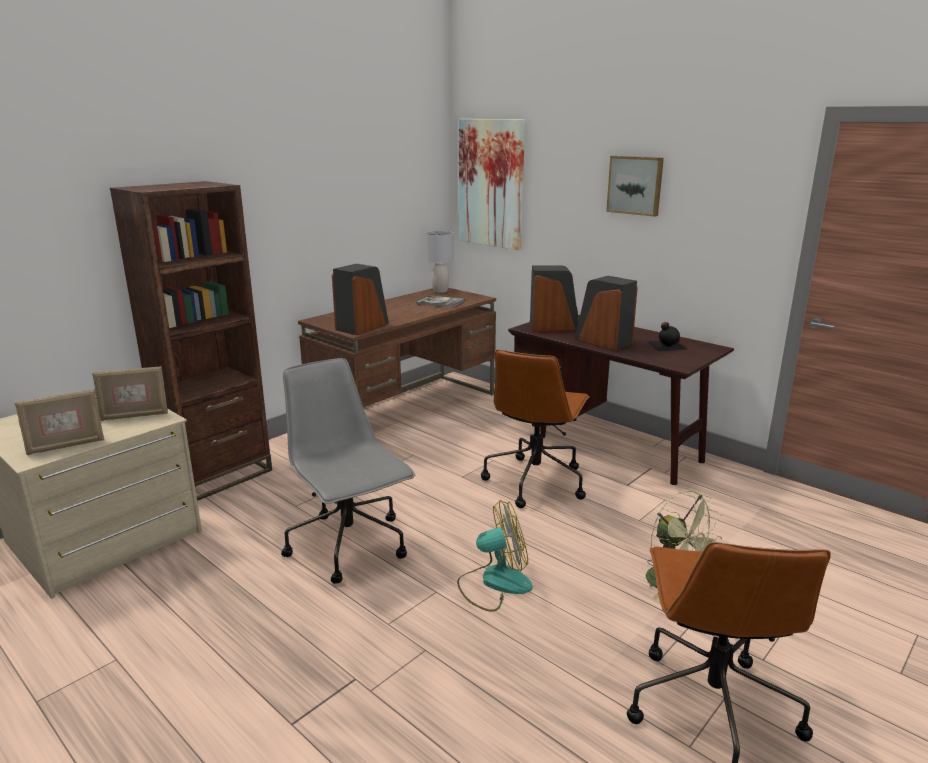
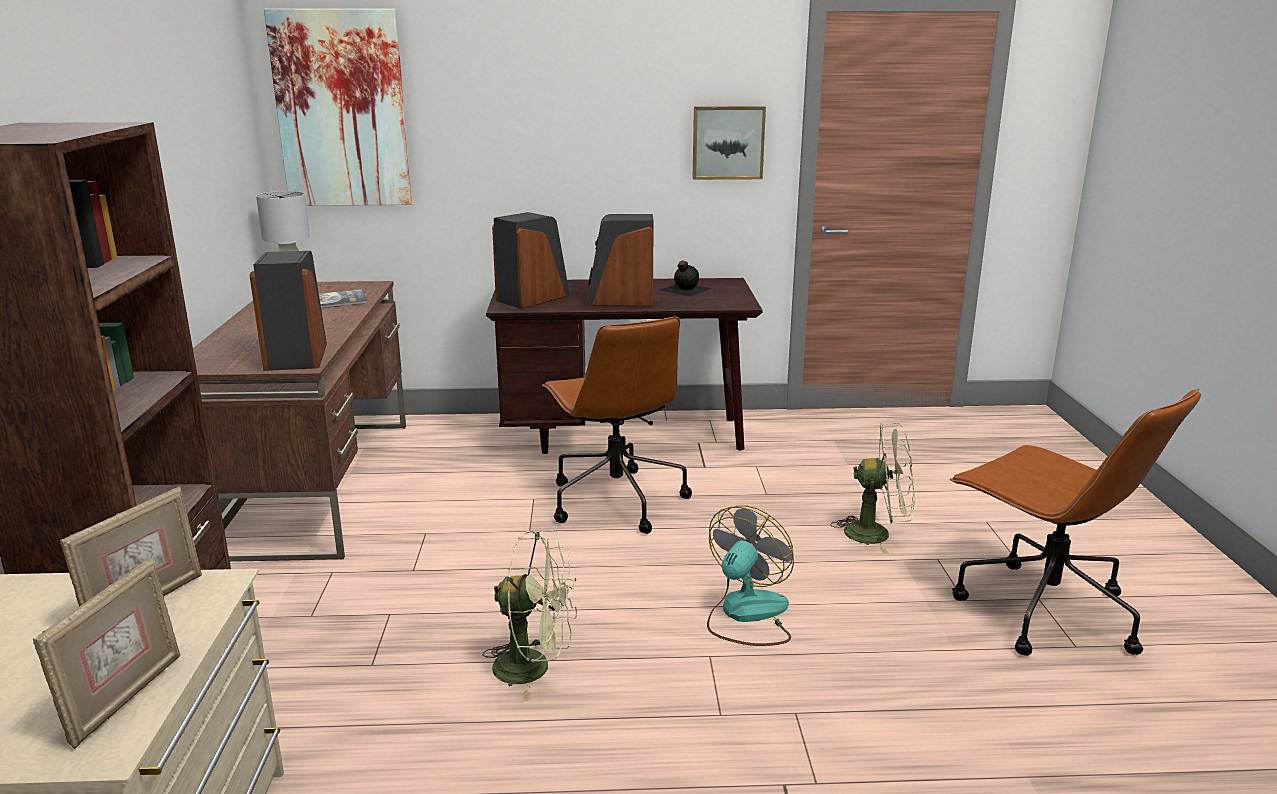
camera: 45 degrees left, 0 degrees up
grey office chair [281,358,415,584] -> green fan [482,530,577,701]
picture [606,156,664,217] -> picture moved to [693,106,766,180]

